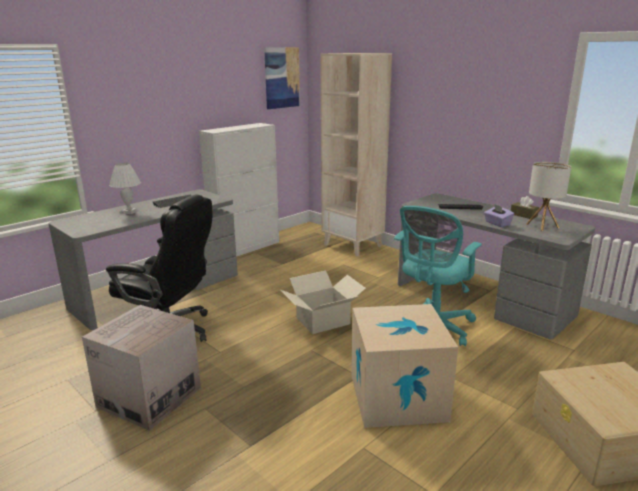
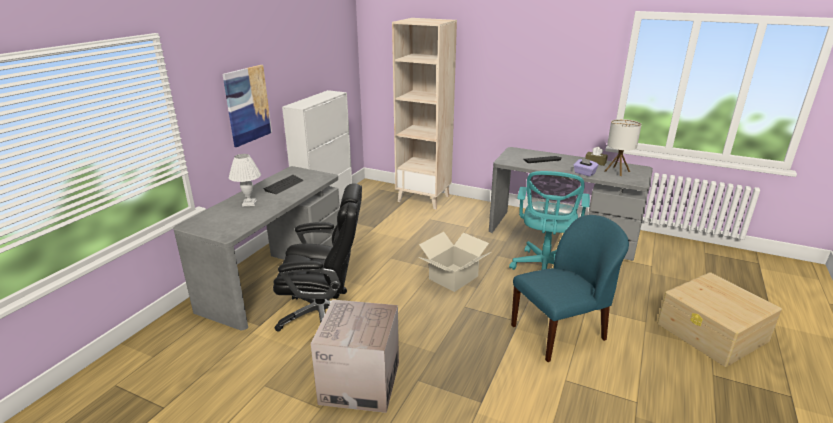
camera: 20 degrees left, 5 degrees up
picture [264,47,300,109] -> picture moved to [222,65,272,147]
cardboard box [351,304,458,428] -> blue chair [511,215,629,362]

